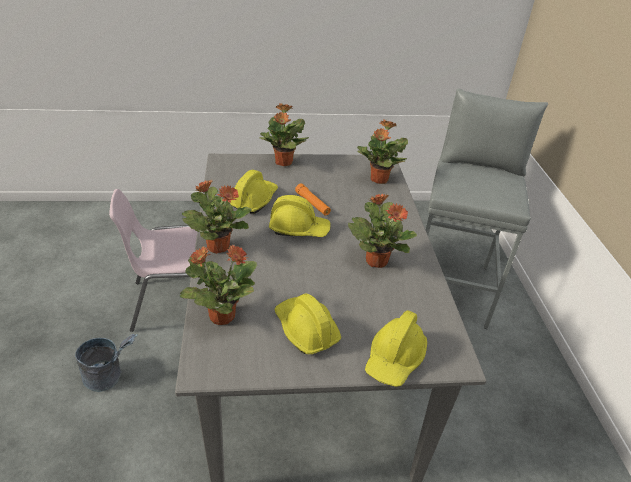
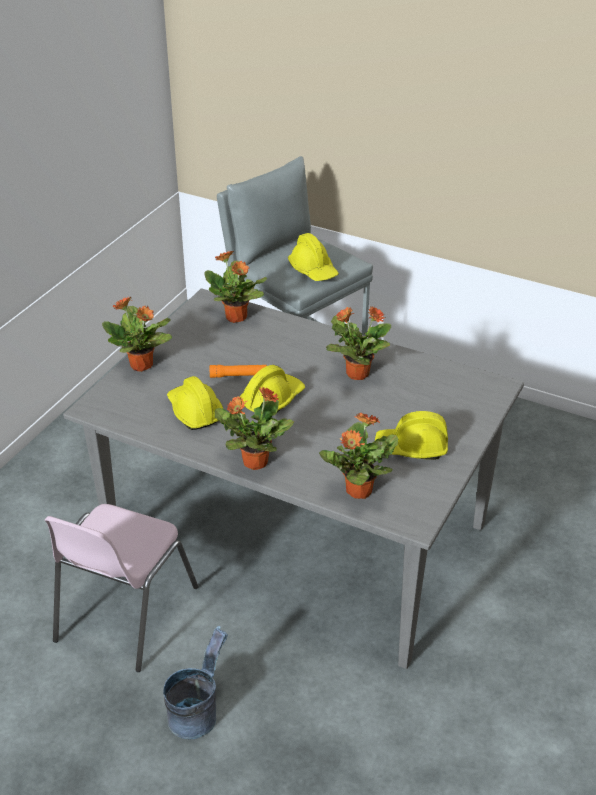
camera: 55 degrees left, 0 degrees up
yellow hard hat [365,310,427,387] -> yellow hard hat moved to [288,233,339,281]

